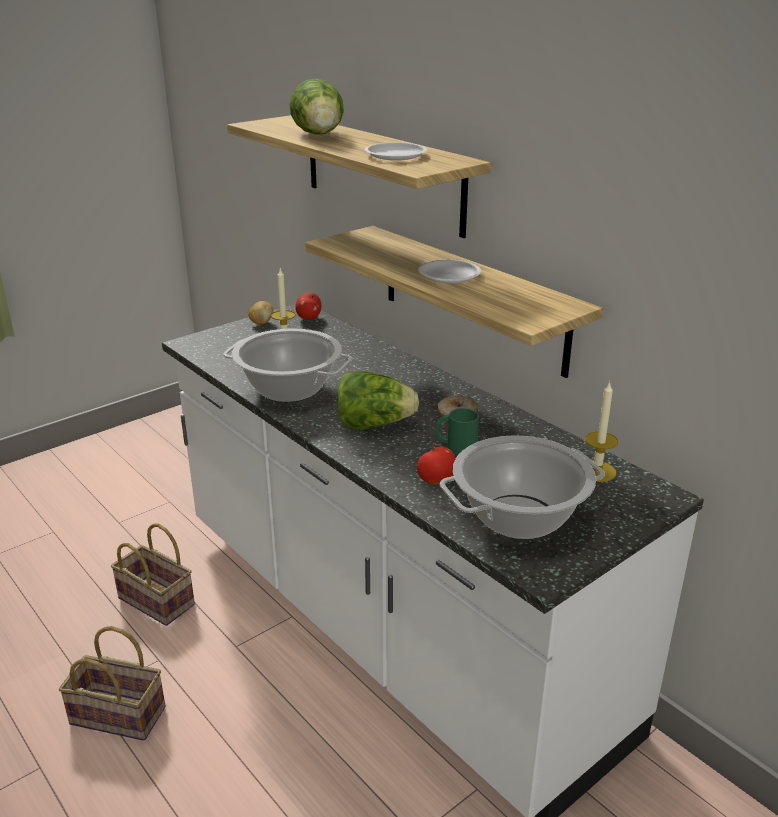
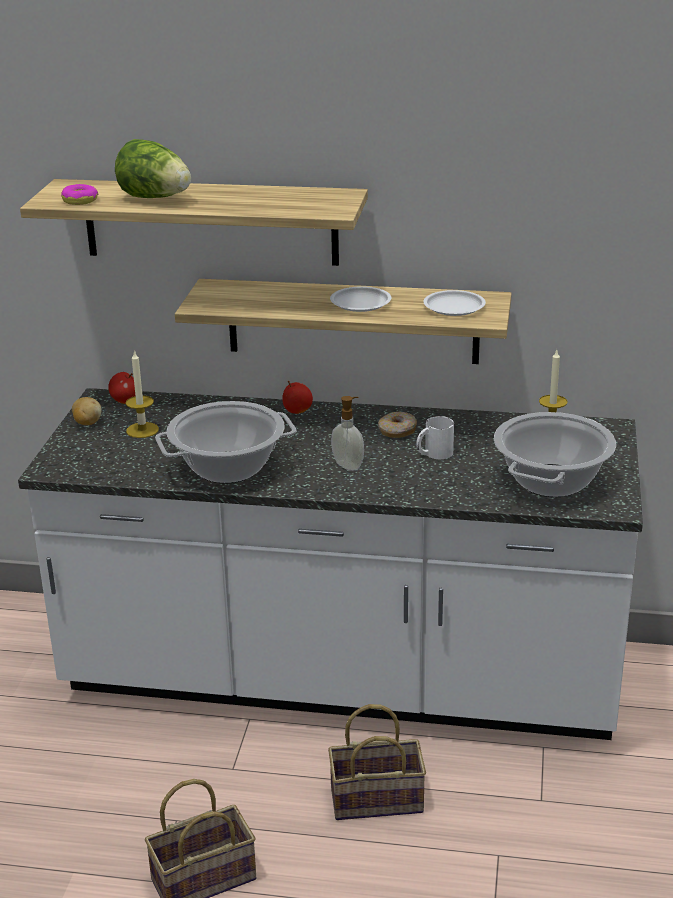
camera: 40 degrees left, 0 degrees up
basket [111,523,195,626] -> basket moved to [328,704,426,820]
lettuce [337,371,419,429] -> soap dispenser [331,396,364,471]
white plate [365,142,427,160] -> white plate moved to [424,290,486,316]
apple [417,442,456,485] -> apple moved to [282,381,313,414]
green mug [435,408,479,454] -> white mug [416,416,454,459]
none -> donut [61,184,98,205]

